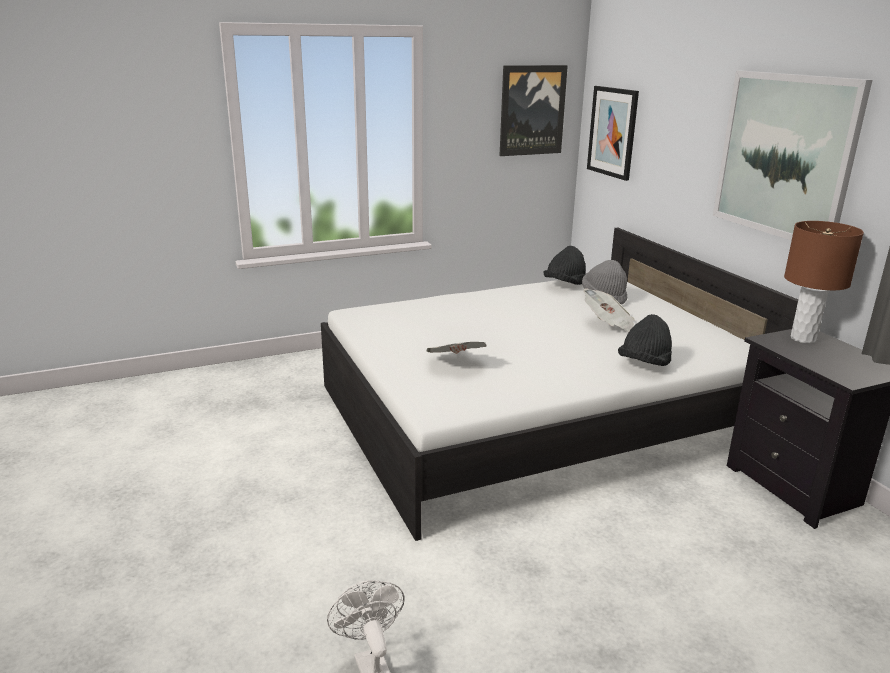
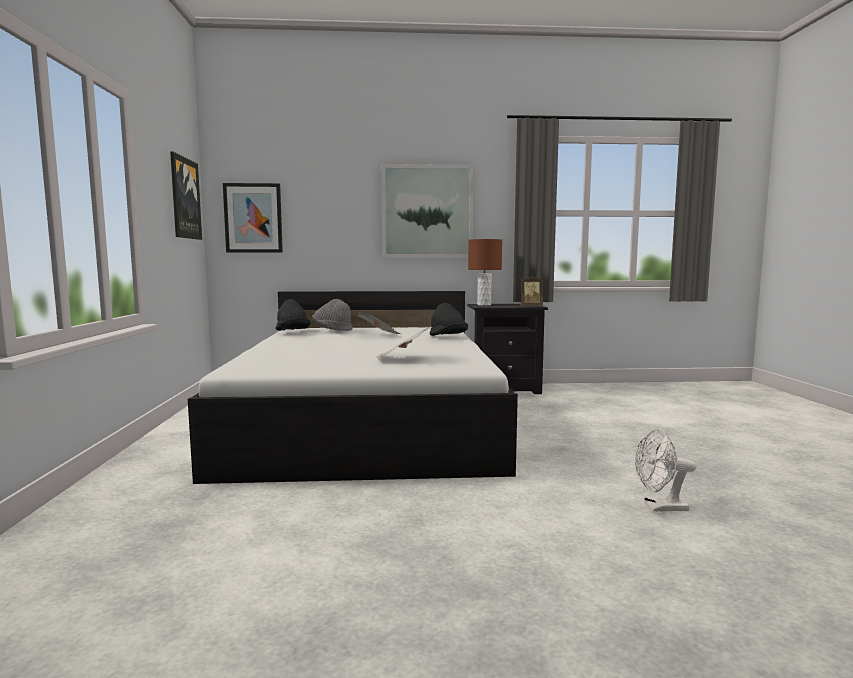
camera: 70 degrees left, 15 degrees down
none -> picture frame [521,275,543,306]

